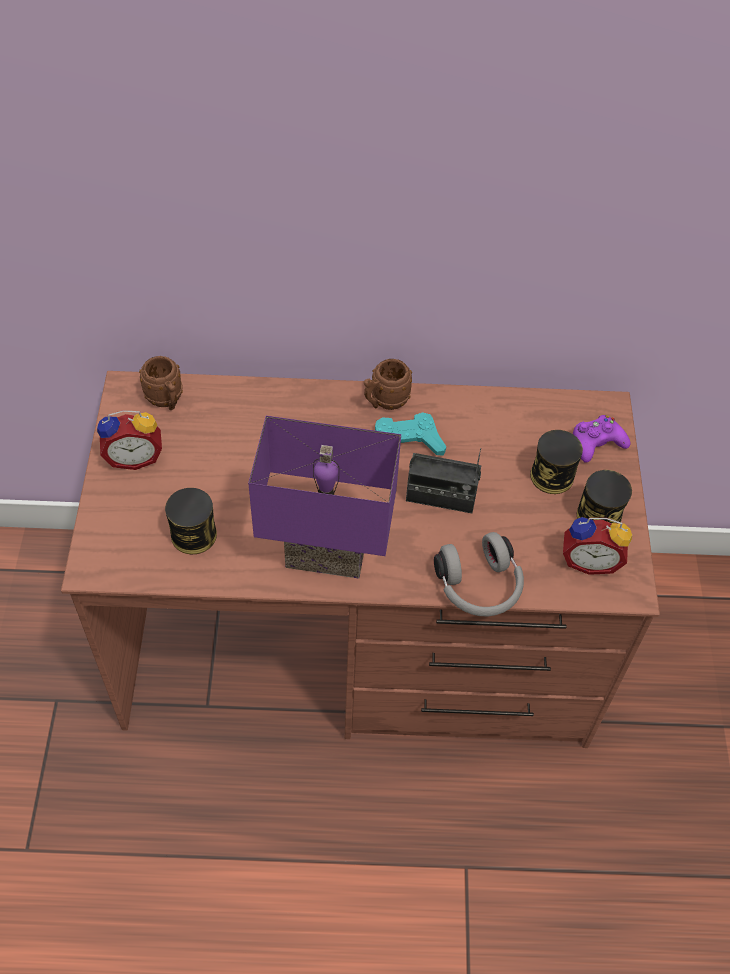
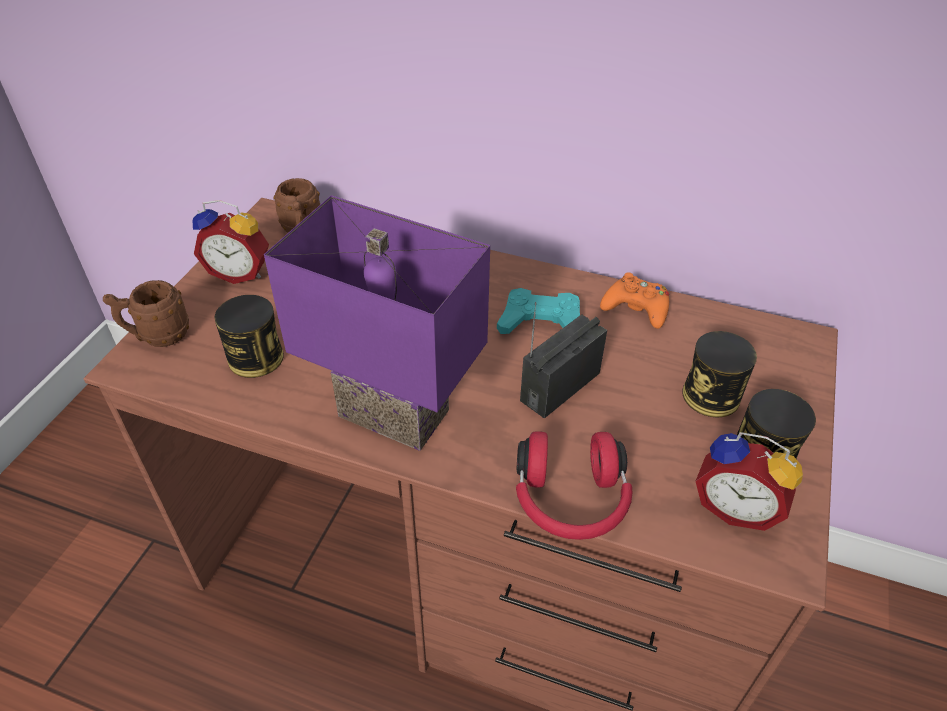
camera: 20 degrees right, 10 degrees down
brown mug [364,359,412,410] -> brown mug moved to [103,280,189,347]
radio [406,448,481,513] -> radio turned 105 degrees clockwise [520,302,607,418]
grey headphones [434,532,524,616] -> red headphones [516,431,632,540]
purple game controller [573,415,630,463] -> none
none -> orange game controller [600,272,669,329]

